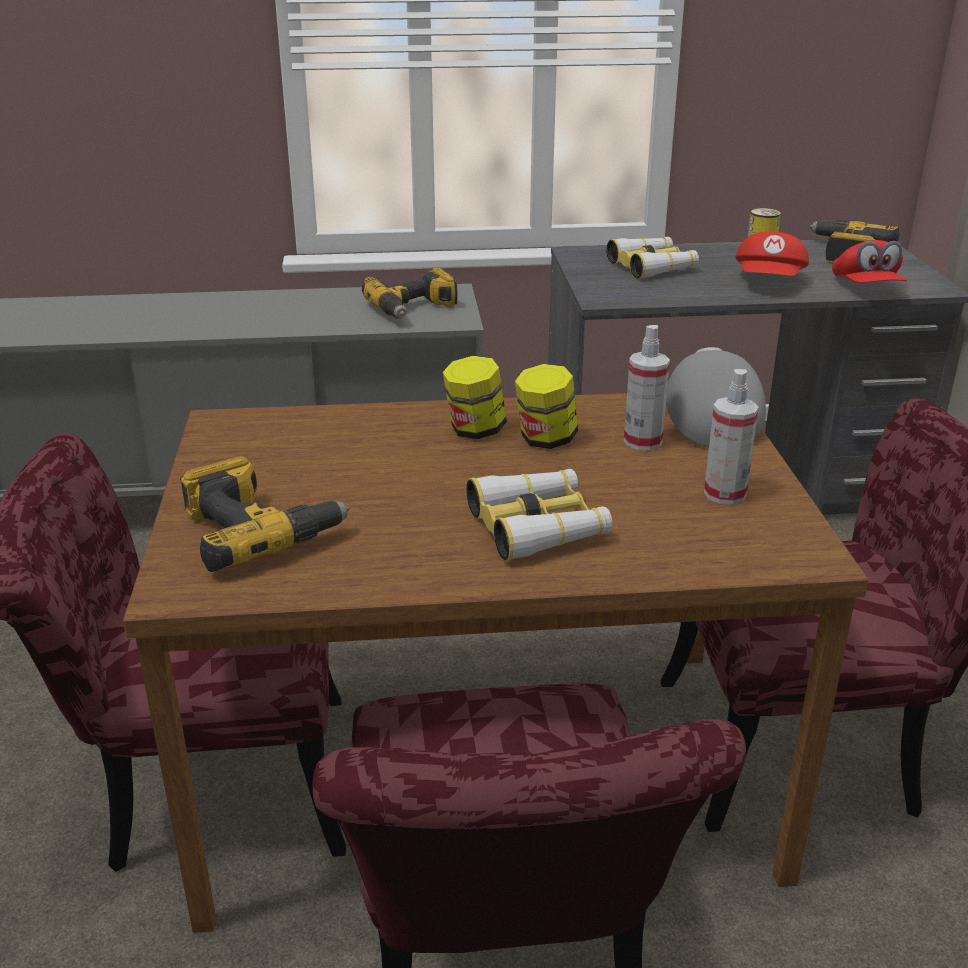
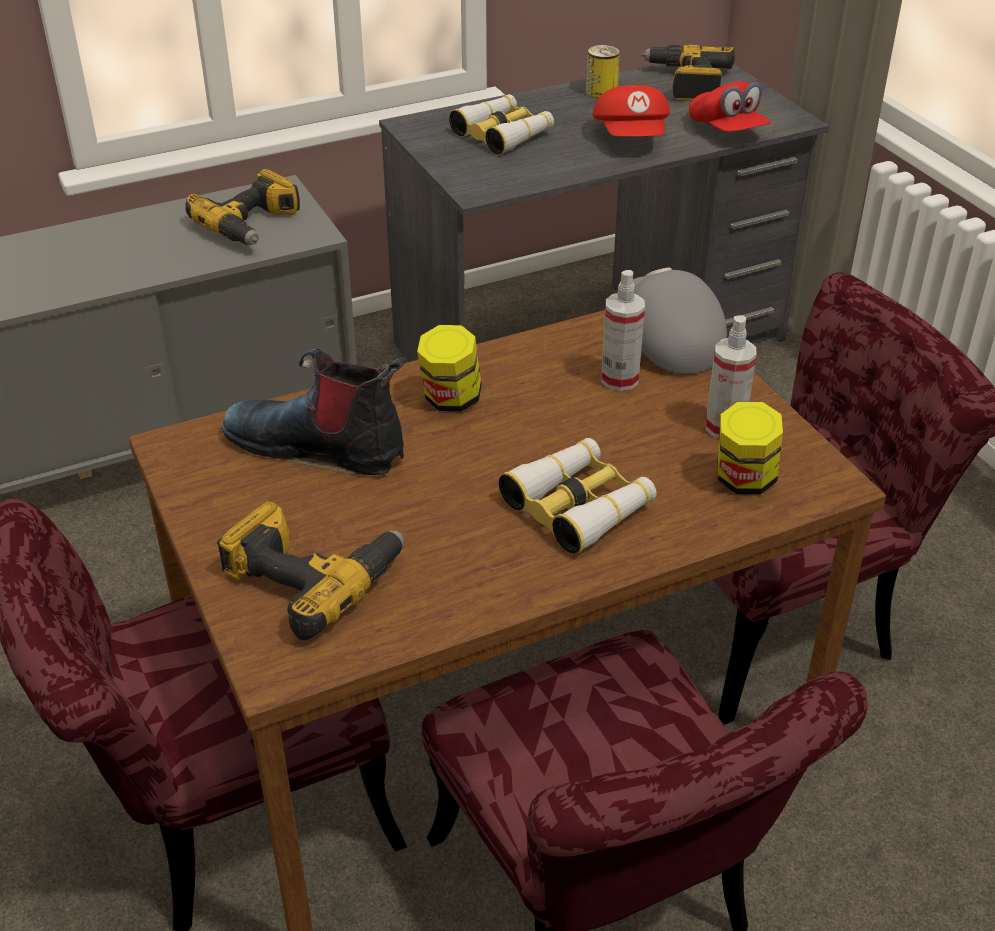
camera: 20 degrees left, 10 degrees up
jar [515,364,578,449] -> jar moved to [717,402,783,494]
none -> boot [222,349,407,475]

